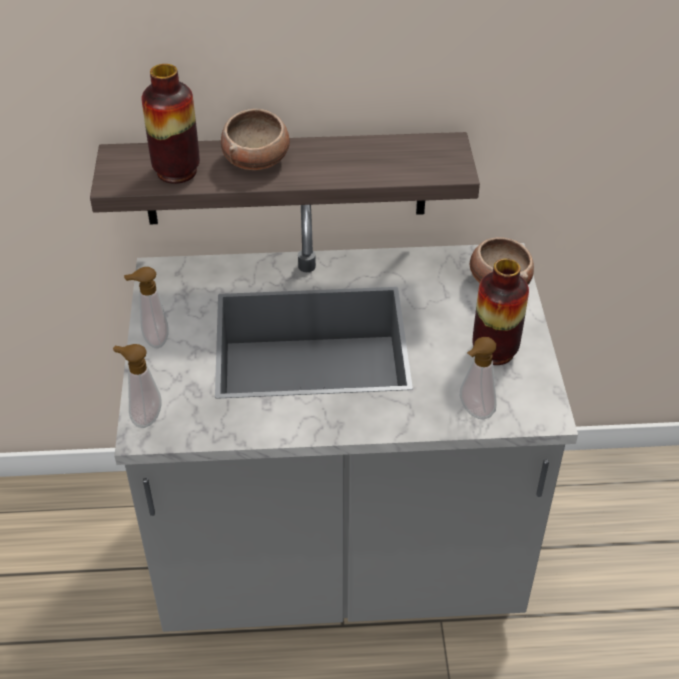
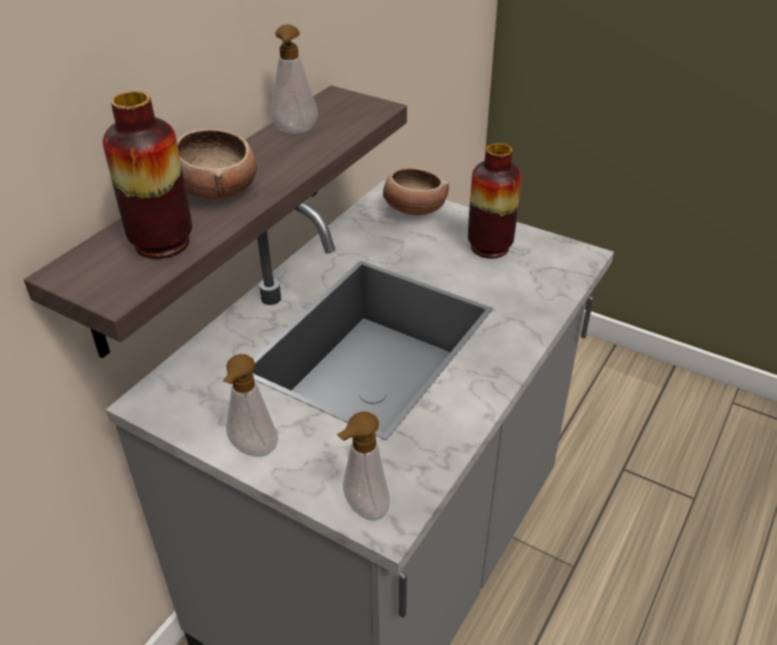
camera: 55 degrees left, 5 degrees down
soap dispenser [460,337,497,420] -> soap dispenser moved to [270,24,318,134]

